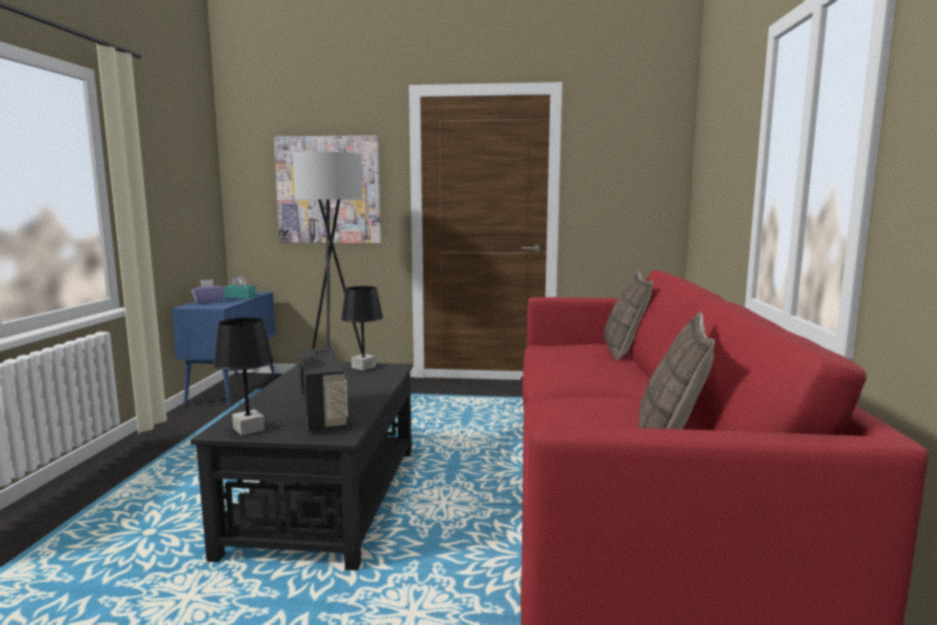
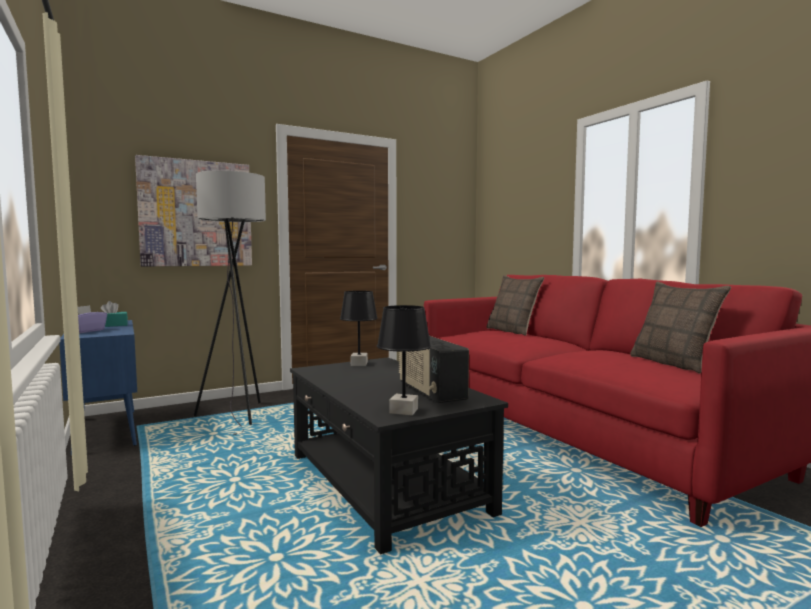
camera: 35 degrees left, 5 degrees down
radio [299,347,348,432] -> radio turned 150 degrees counterclockwise [399,336,469,403]

